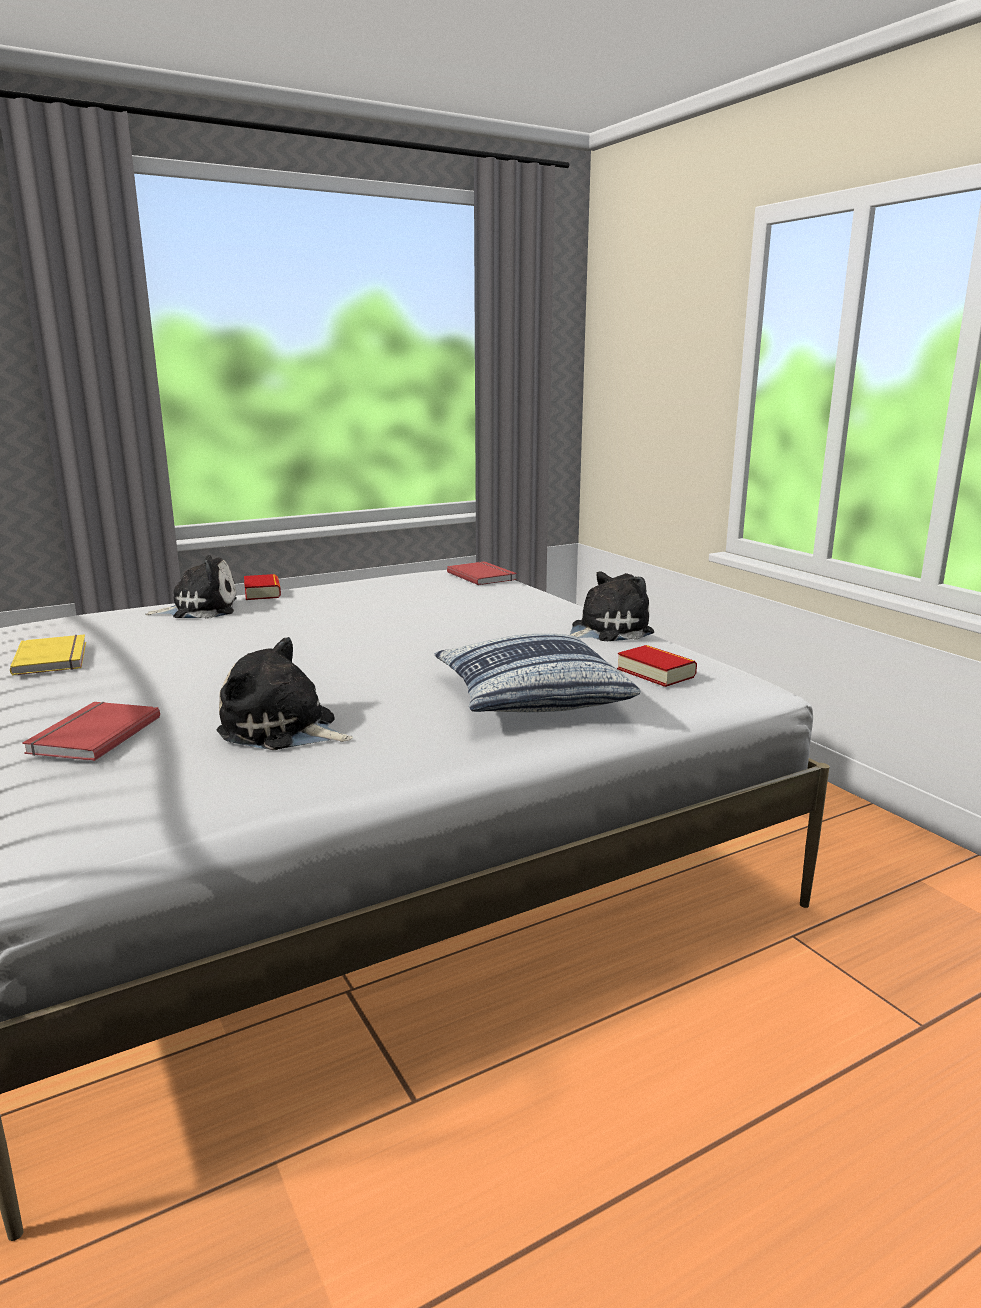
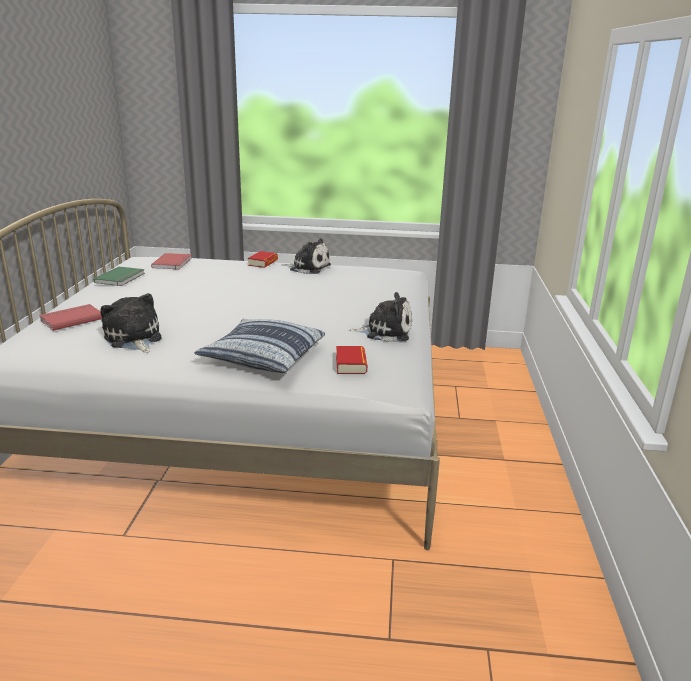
camera: 35 degrees right, 5 degrees up
yellow book [10,634,86,675] -> green book [94,267,145,286]
plush toy [145,555,237,619] -> plush toy moved to [281,239,331,274]
red book [447,561,517,585] -> red book moved to [151,253,192,270]

